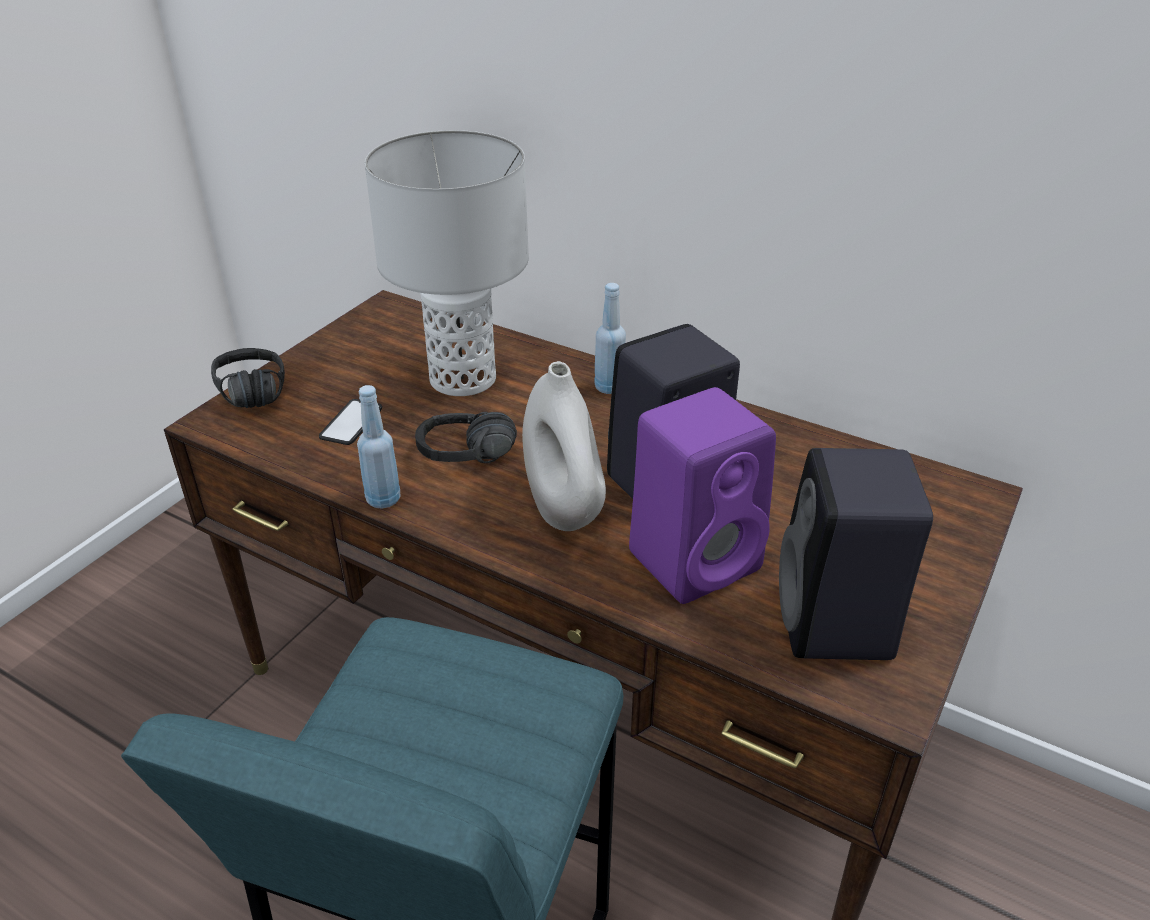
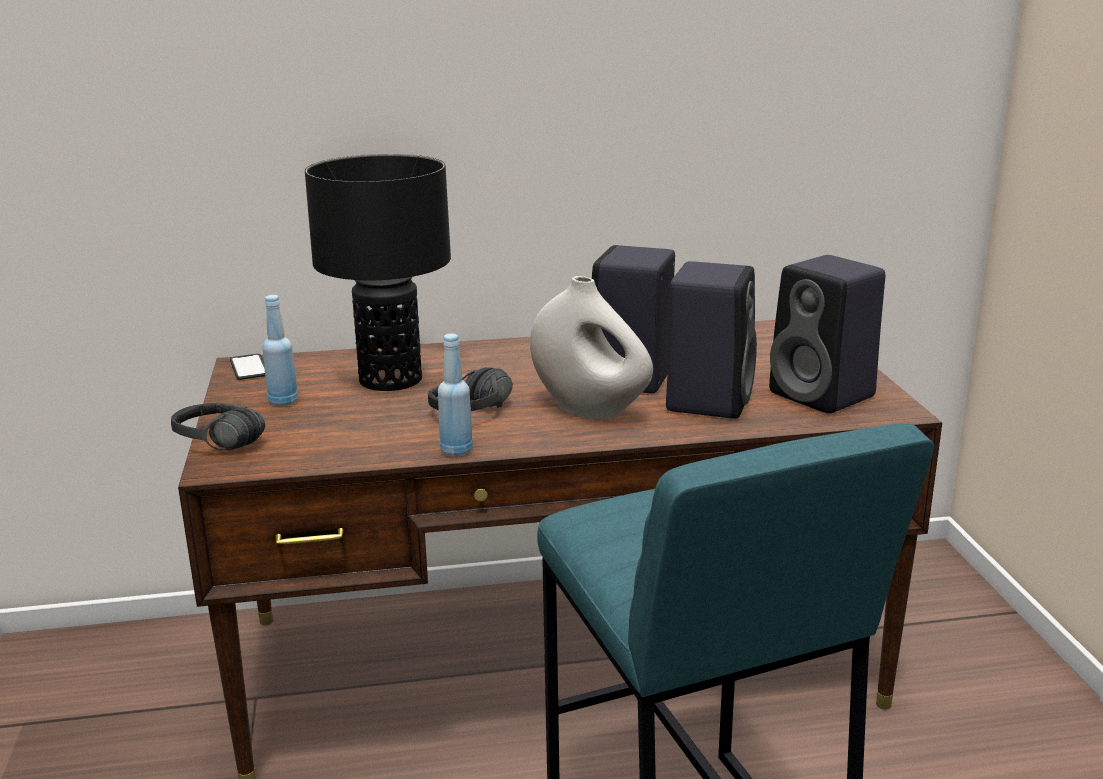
camera: 40 degrees left, 15 degrees down
phone [319,399,382,445] -> phone moved to [230,354,265,380]
white table lamp [365,130,529,396] -> black table lamp [305,154,451,391]
blue bottle [594,283,626,394] -> blue bottle moved to [262,295,298,406]
purple speaker [629,387,776,604] -> black speaker [666,261,757,419]

